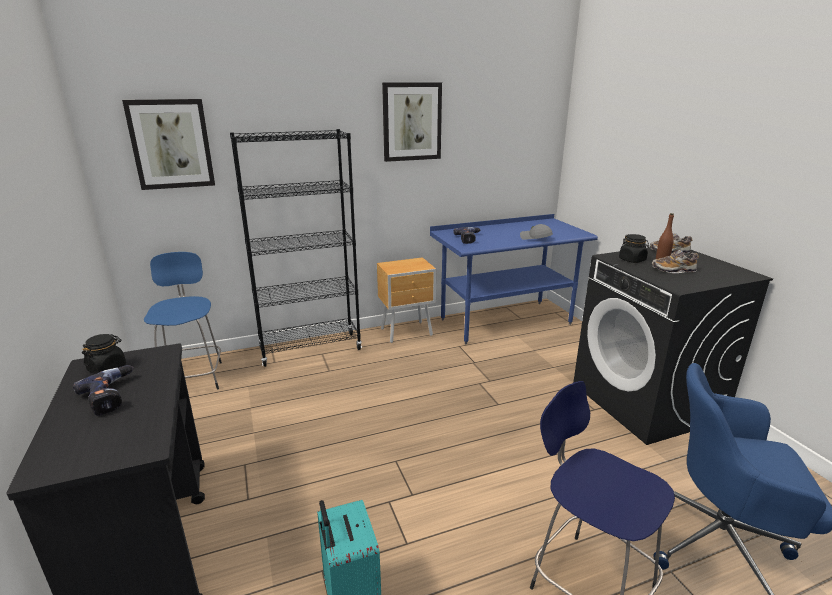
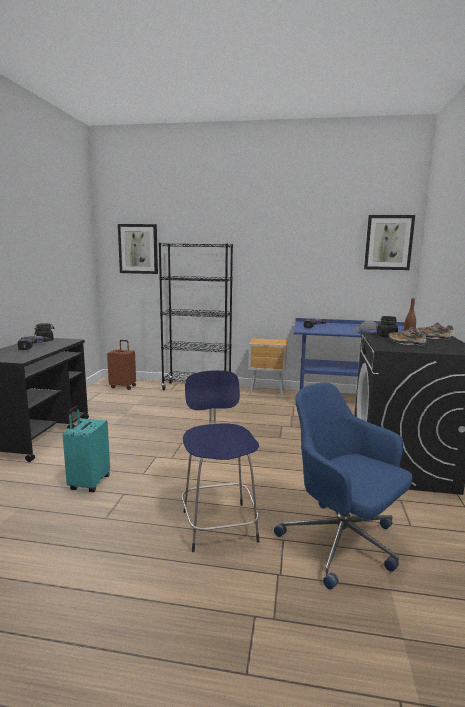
camera: 30 degrees right, 10 degrees down
blue stool [144,252,222,389] -> brown suitcase [107,340,136,390]
picture [382,82,442,162] -> picture moved to [364,215,415,270]

